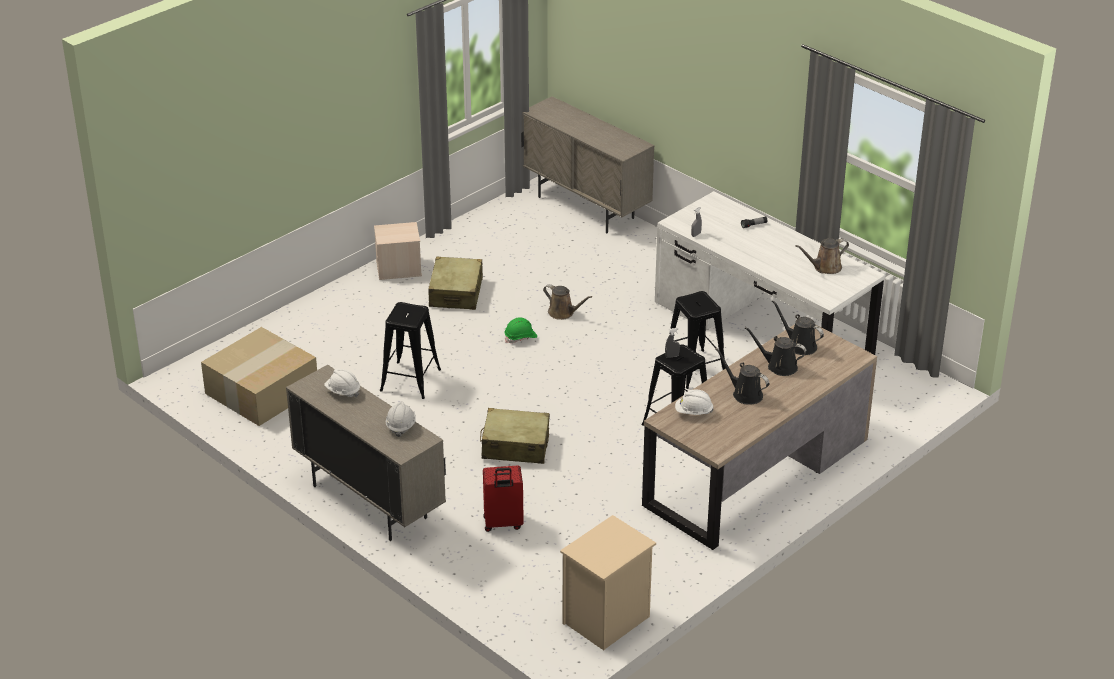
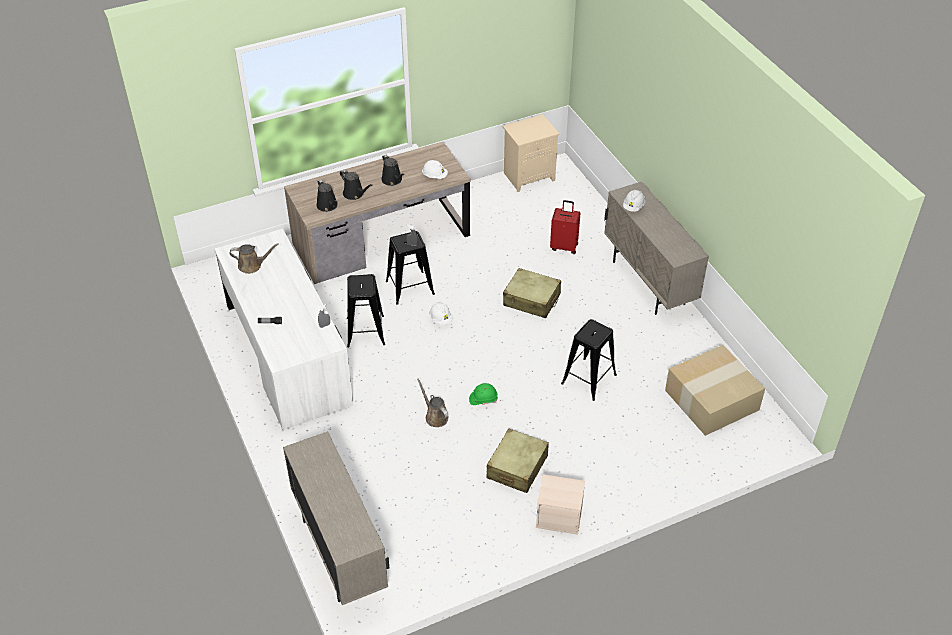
camera: 160 degrees left, 10 degrees up
white hard hat [324,369,360,397] -> white hard hat moved to [429,302,453,325]

